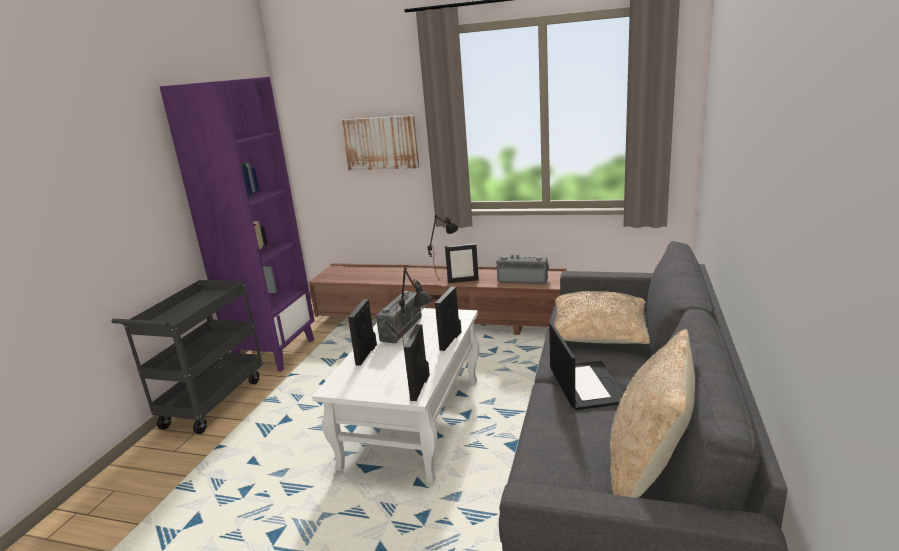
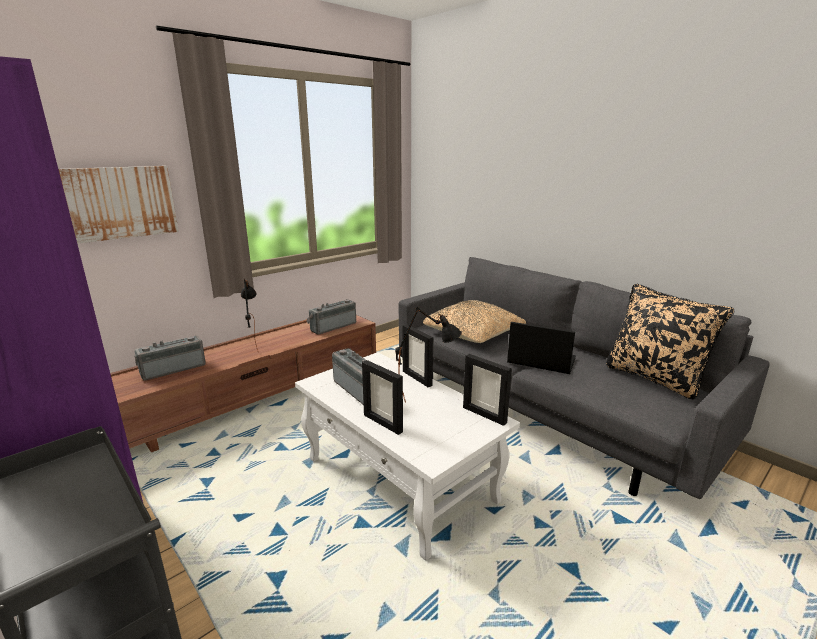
camera: 60 degrees left, 0 degrees up
picture frame [445,243,479,283] -> none
beige pillow [609,329,695,498] -> black pillow [606,284,734,399]
none -> radio [134,335,206,381]

